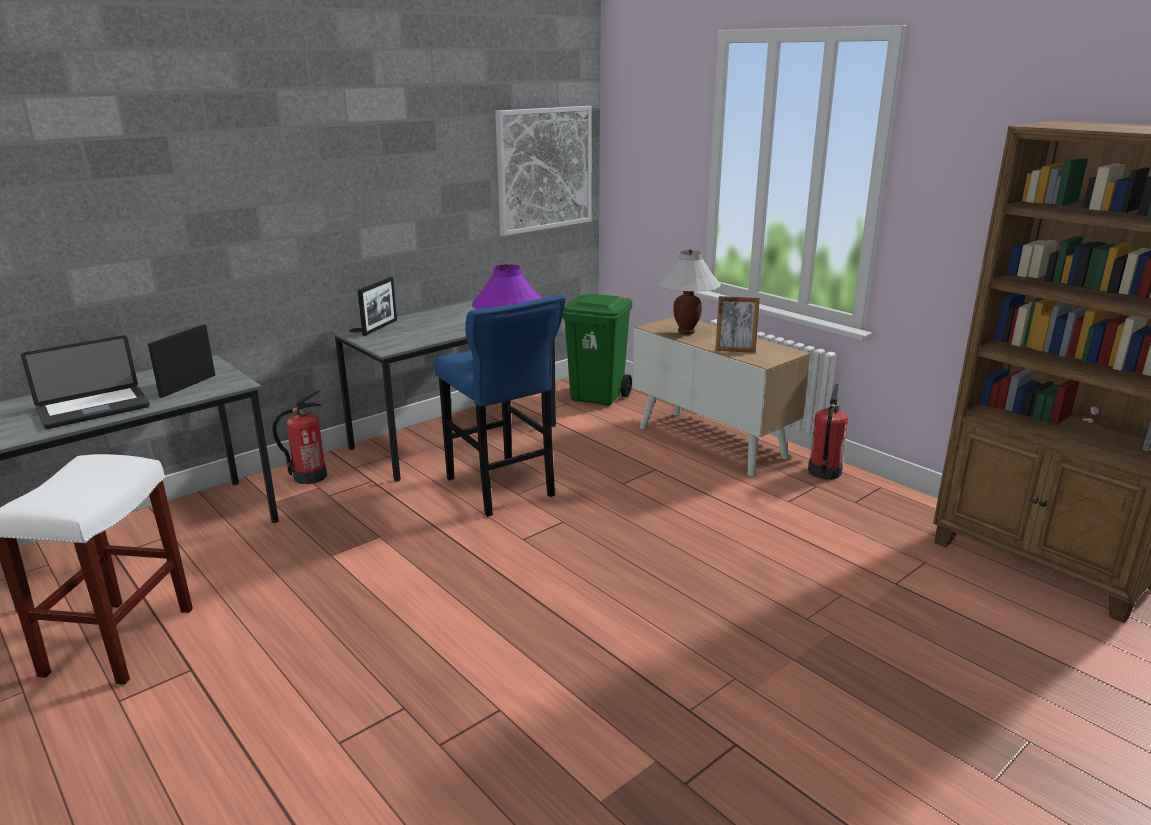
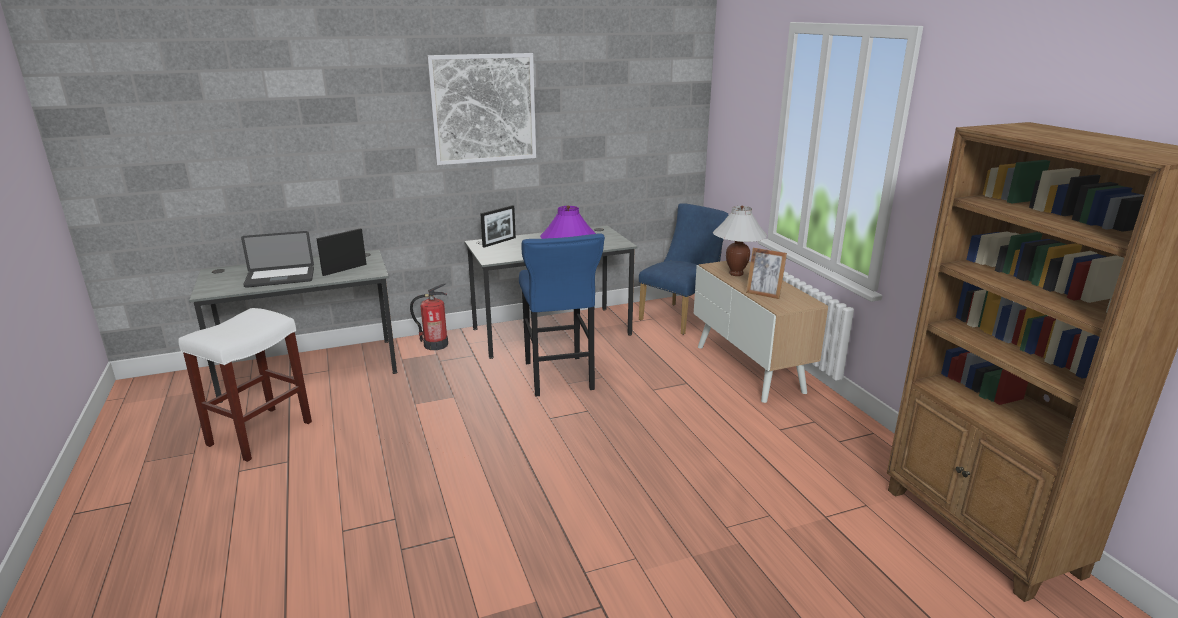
camera: 20 degrees right, 0 degrees up
picture [495,106,592,236] -> picture moved to [427,53,536,165]
green trash can [562,294,632,406] -> blue chair [639,203,729,335]
fire extinguisher [808,384,848,480] -> none

